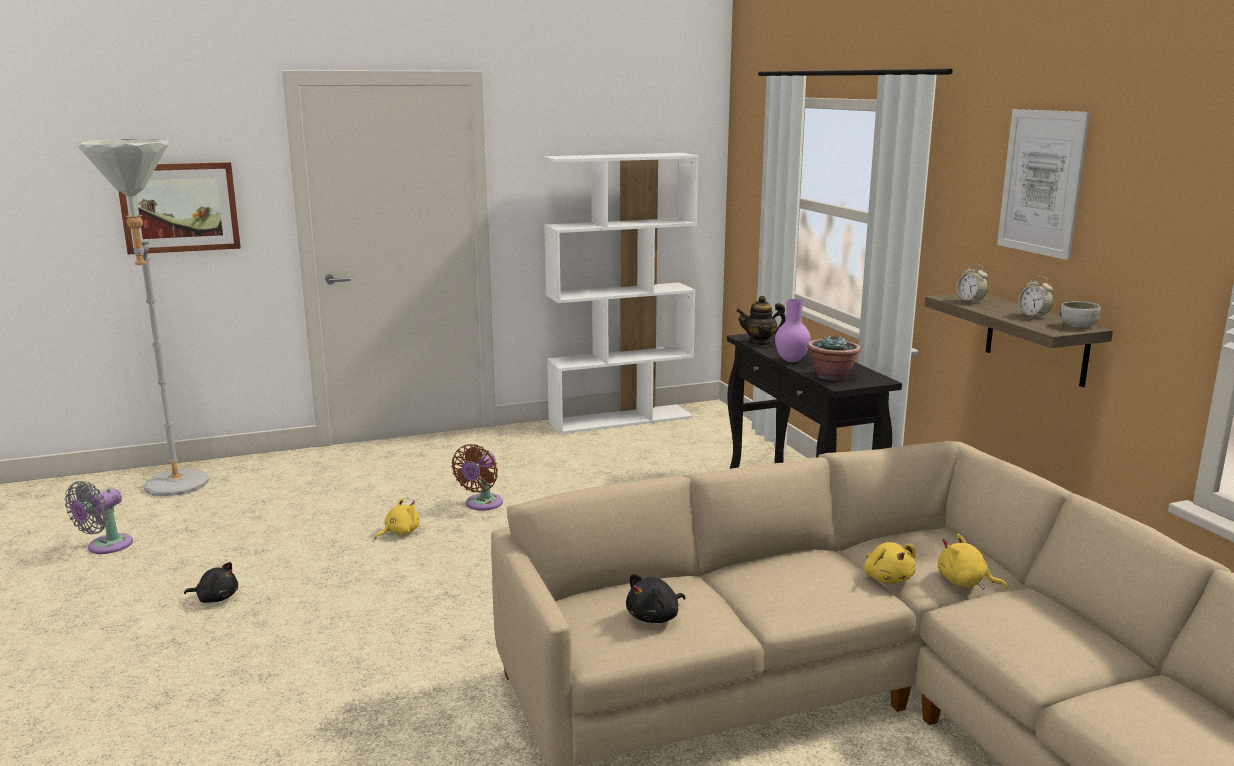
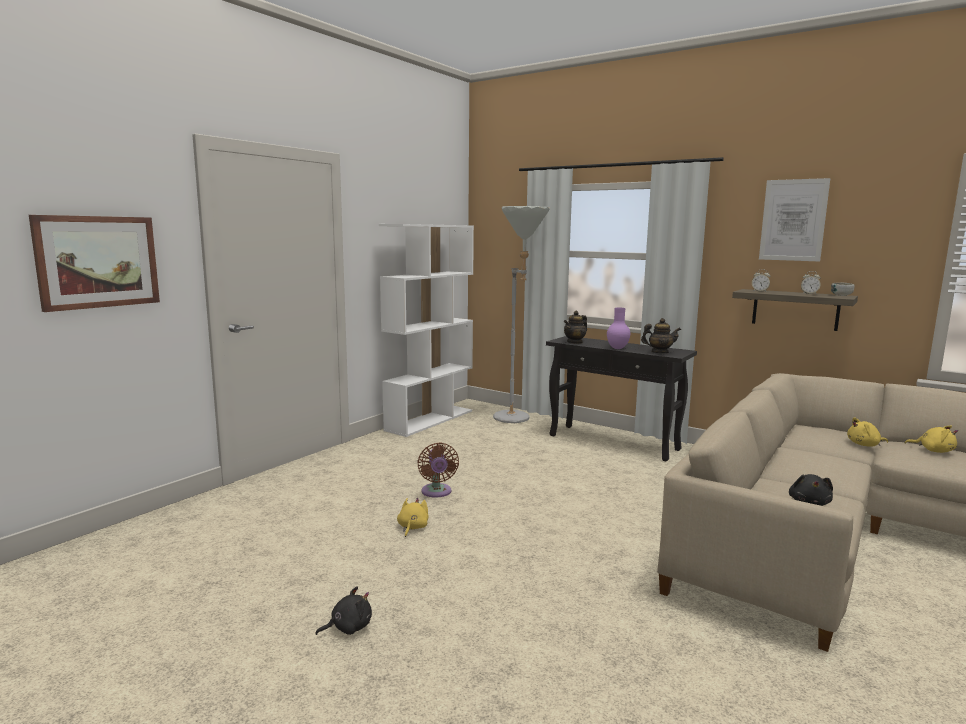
camera: 35 degrees left, 5 degrees down
grey fan [65,481,133,554] -> none
grey floor lamp [77,139,209,496] -> grey floor lamp moved to [493,206,550,423]
potted plant [807,334,861,381] -> teapot [641,318,681,353]
yellow plush toy [864,542,916,584] -> yellow plush toy moved to [905,425,958,453]

